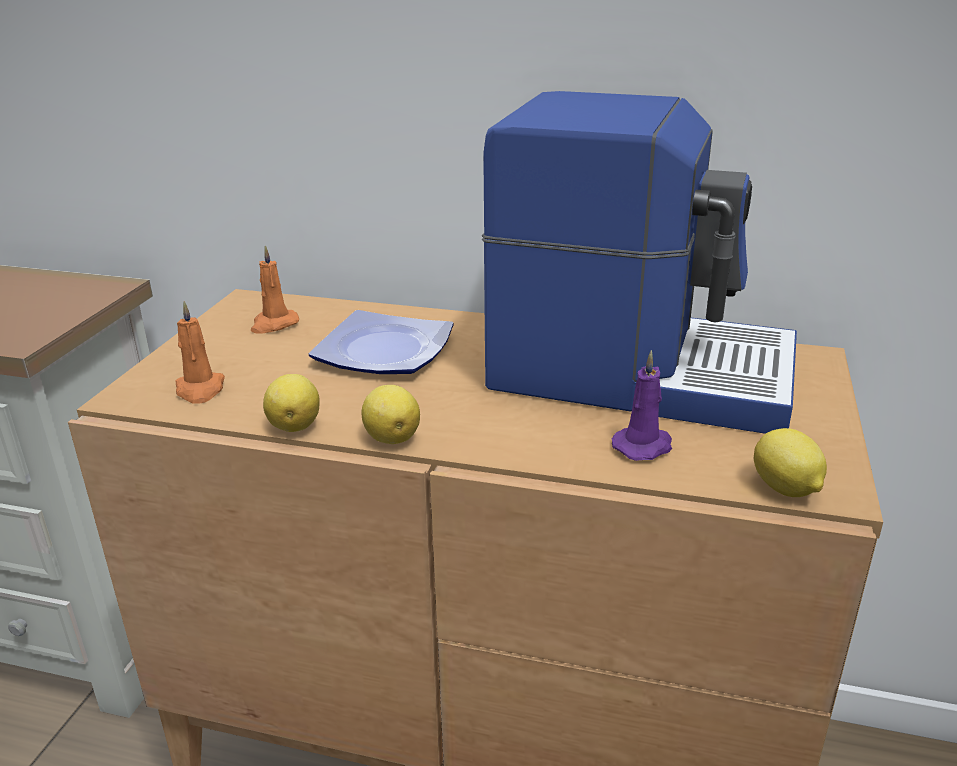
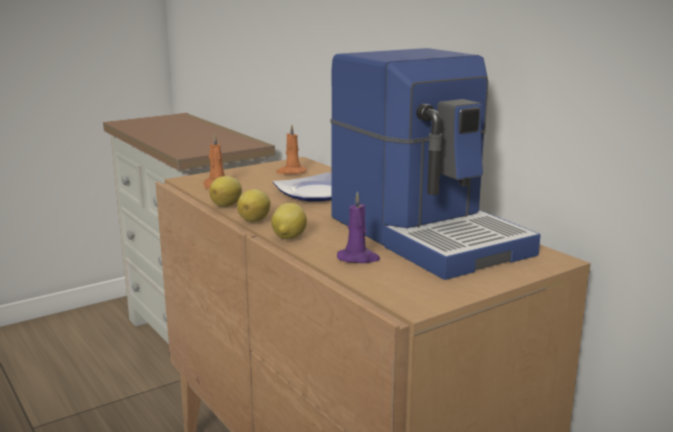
camera: 40 degrees right, 10 degrees down
lemon [754,428,827,497] -> lemon moved to [271,203,307,239]

